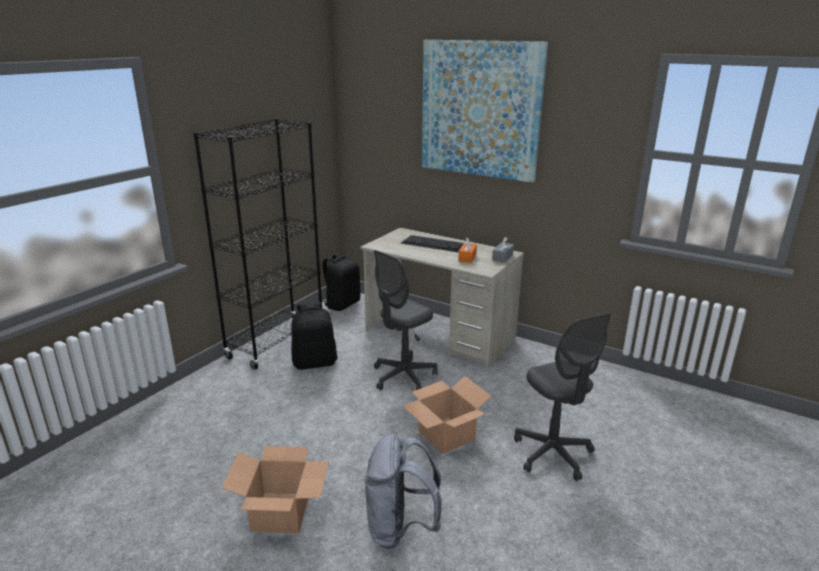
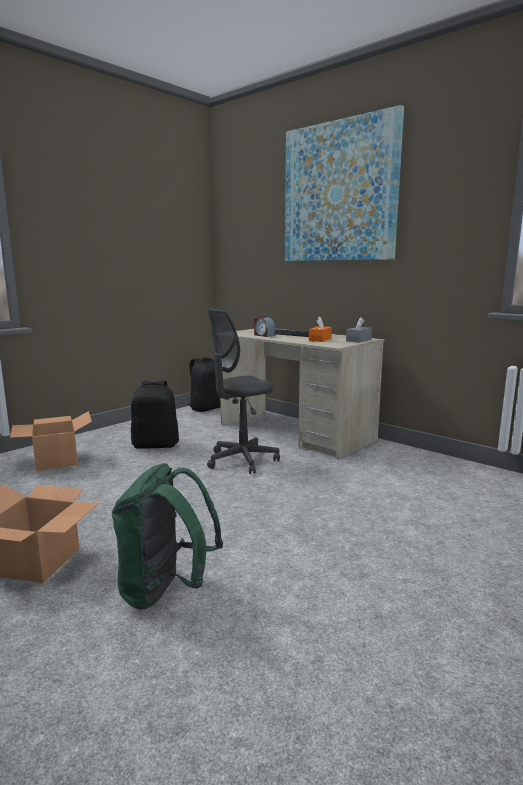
camera: 10 degrees right, 10 degrees down
black bookcase [193,118,322,370] -> none
grey backpack [364,433,442,549] -> green backpack [112,463,223,610]
cardboard box [402,376,492,454] -> cardboard box moved to [10,411,92,471]
grey office chair [514,313,611,481] -> none
none -> alarm clock [254,316,275,337]

